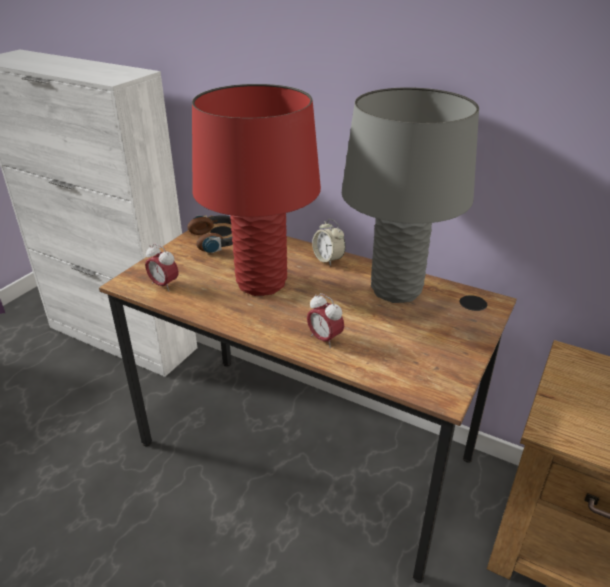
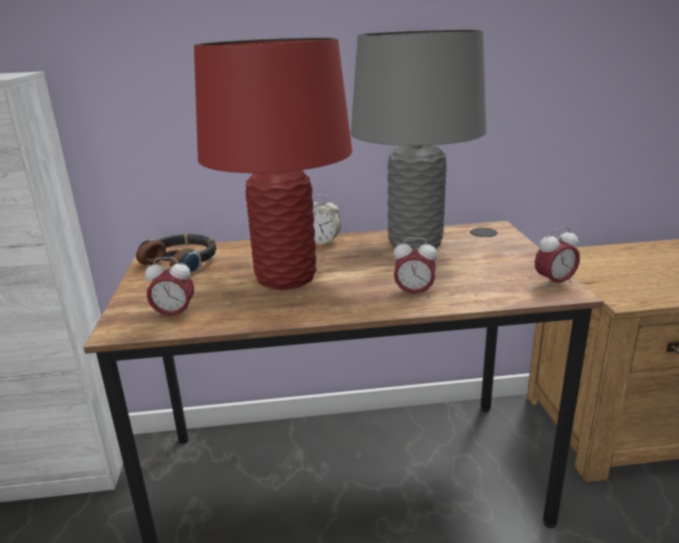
camera: 35 degrees left, 10 degrees down
none -> alarm clock [535,227,580,289]

